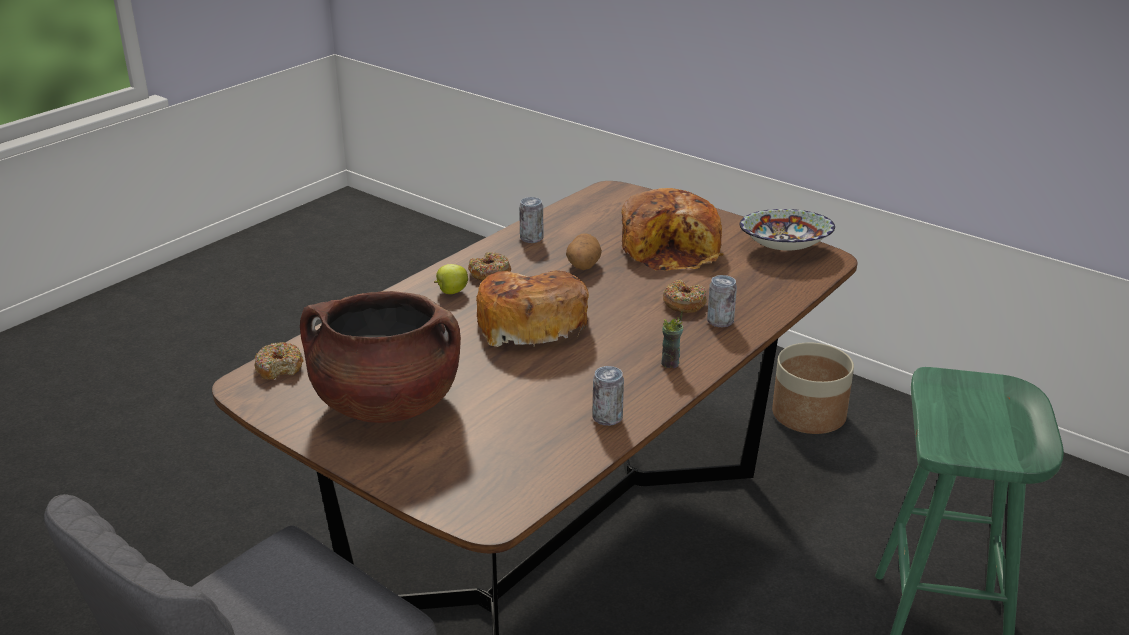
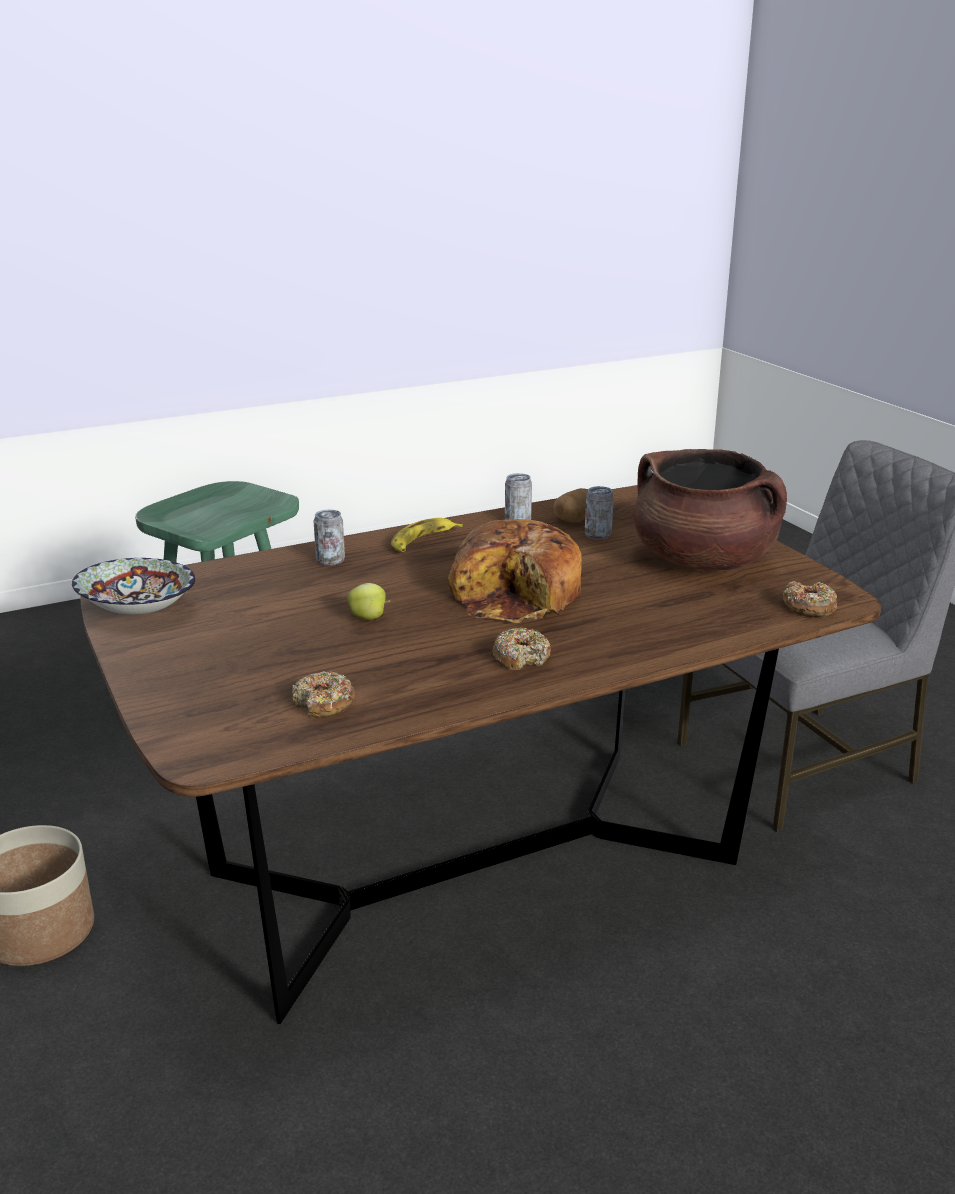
camera: 155 degrees left, 5 degrees down
apple [435,264,468,294] -> apple moved to [347,583,390,620]
can [519,197,544,243] -> can moved to [585,486,614,540]
potato [566,233,602,270] -> potato moved to [553,488,588,522]
bread [621,188,724,271] -> none
cup [661,311,683,368] -> banana [391,518,463,552]
donut [663,280,707,313] -> donut moved to [292,671,355,718]

